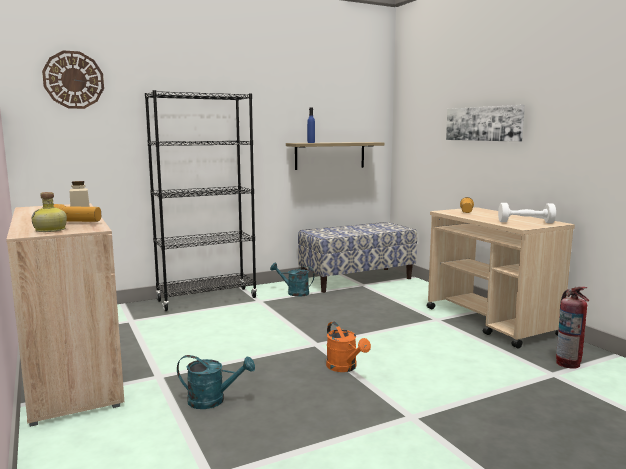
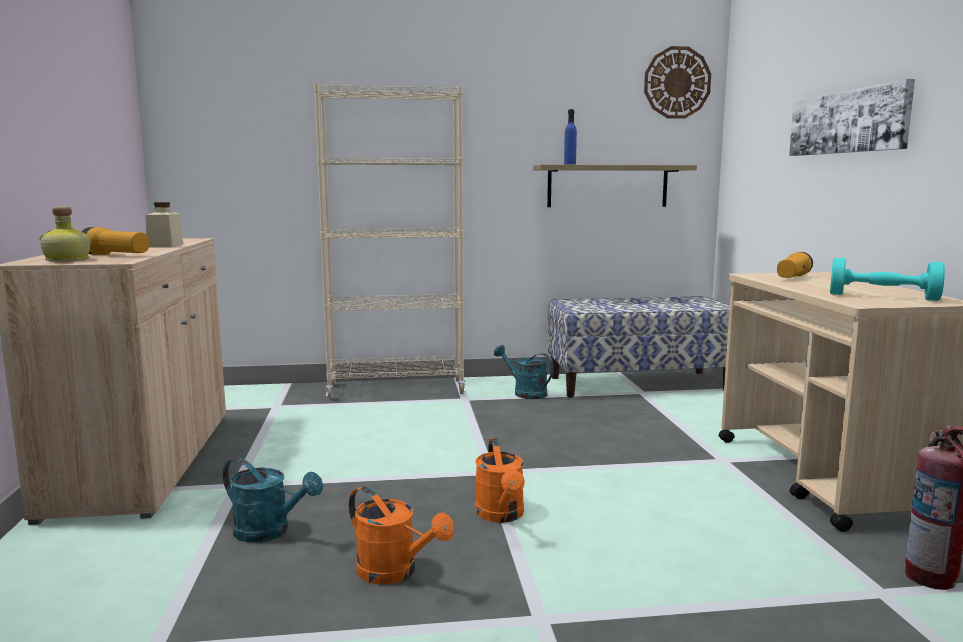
camera: 20 degrees right, 0 degrees up
wall clock [42,50,104,109] -> wall clock moved to [644,46,711,119]
black bookcase [145,90,257,311] -> beige bookcase [314,84,465,399]
white dumbbell [498,203,556,223] -> turquoise dumbbell [830,258,945,301]
none -> orange watering can [349,486,454,585]

